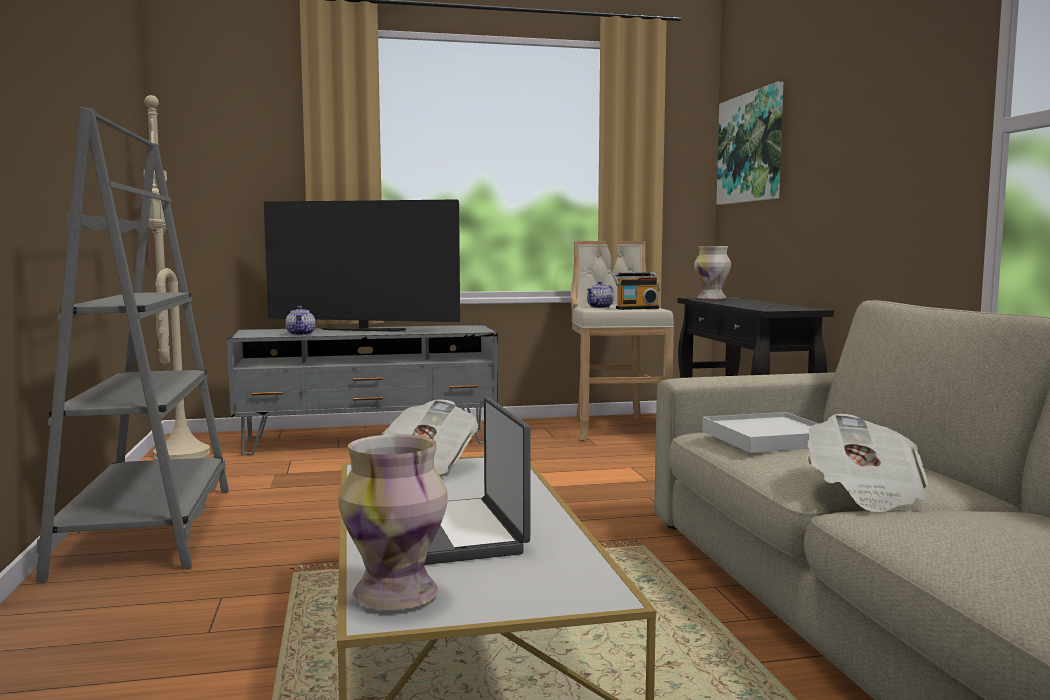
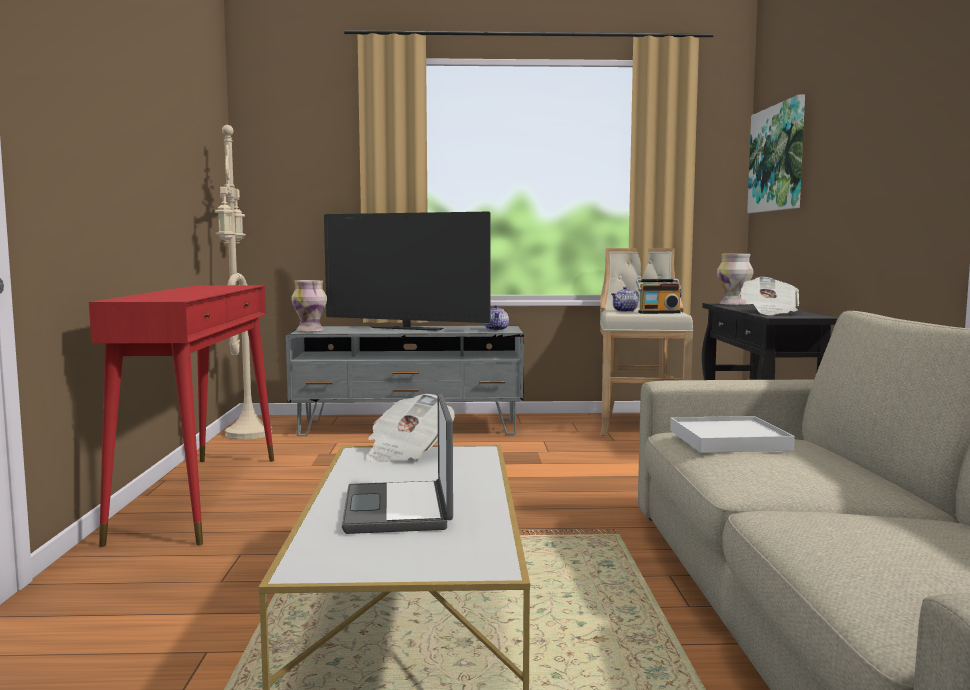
camera: 10 degrees right, 0 degrees up
grey bookcase [36,107,229,583] -> red console table [89,285,274,547]
teapot [285,306,316,335] -> teapot moved to [484,305,509,330]
vase [338,434,448,610] -> vase moved to [291,280,327,332]
newspaper [807,414,930,512] -> newspaper moved to [739,277,799,315]

